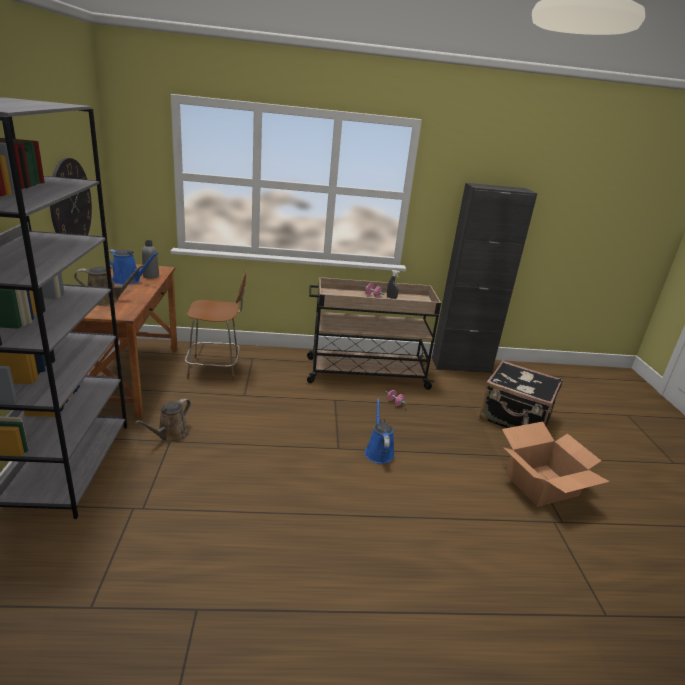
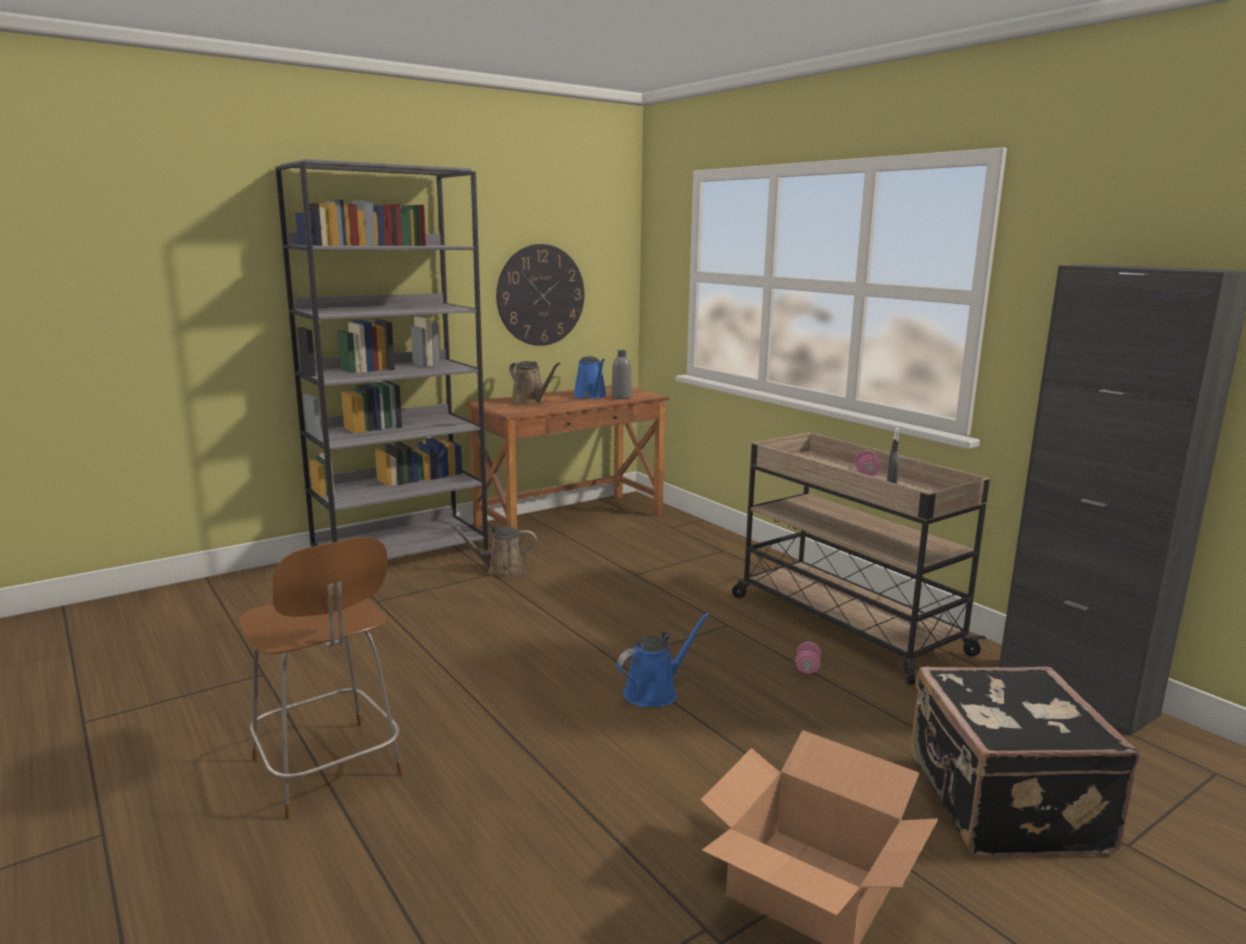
camera: 60 degrees right, 10 degrees down
brown chair [185,269,246,381] -> brown chair moved to [239,537,403,820]

